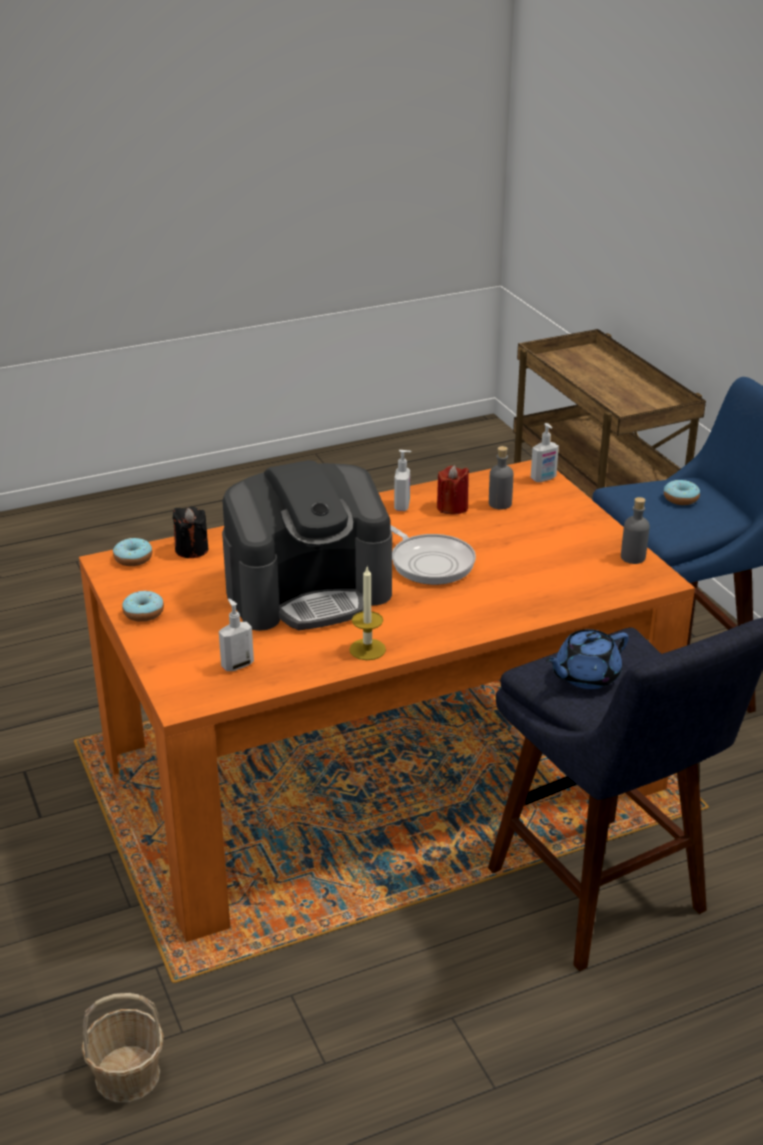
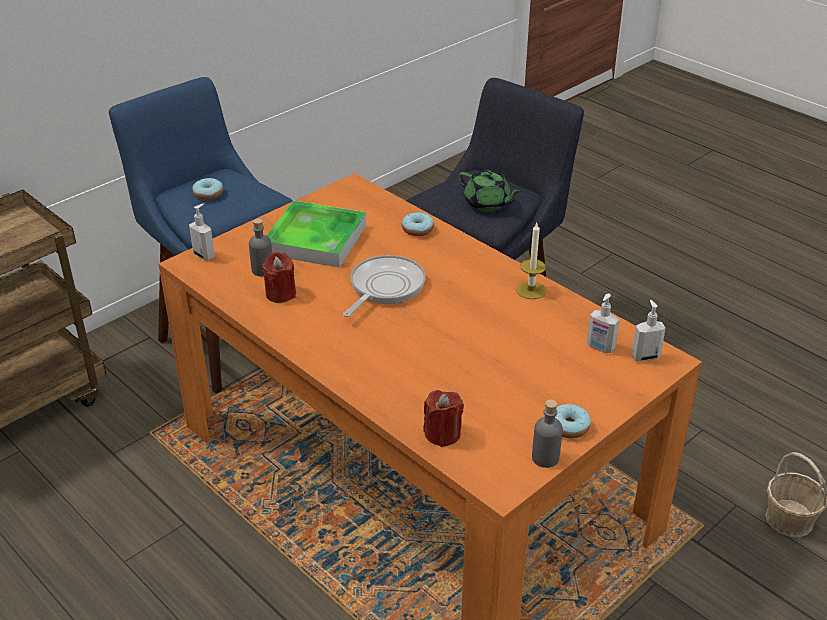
camera: 110 degrees left, 5 degrees up
donut [113,538,152,566] -> donut moved to [402,212,434,236]
black candle [173,507,208,558] -> red candle [423,390,464,447]
coffee machine [222,460,392,631] -> none
soap dispenser [394,450,411,511] -> soap dispenser moved to [631,300,666,362]
blue teapot [546,629,629,689] -> green teapot [458,170,522,212]
grey bottle [621,497,650,564] -> grey bottle moved to [532,400,563,468]
none -> tray [267,200,366,268]

